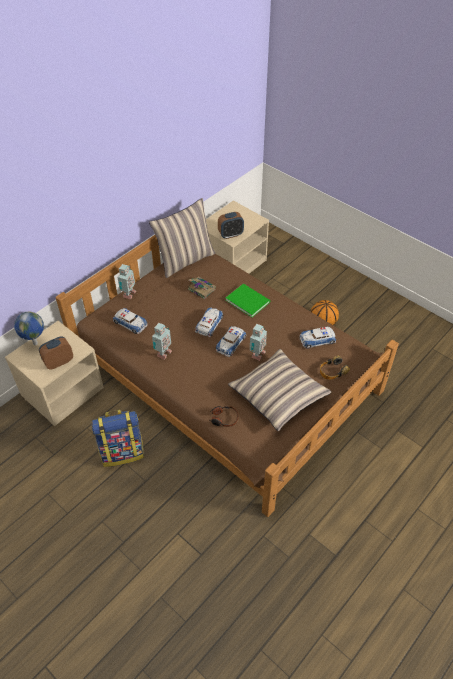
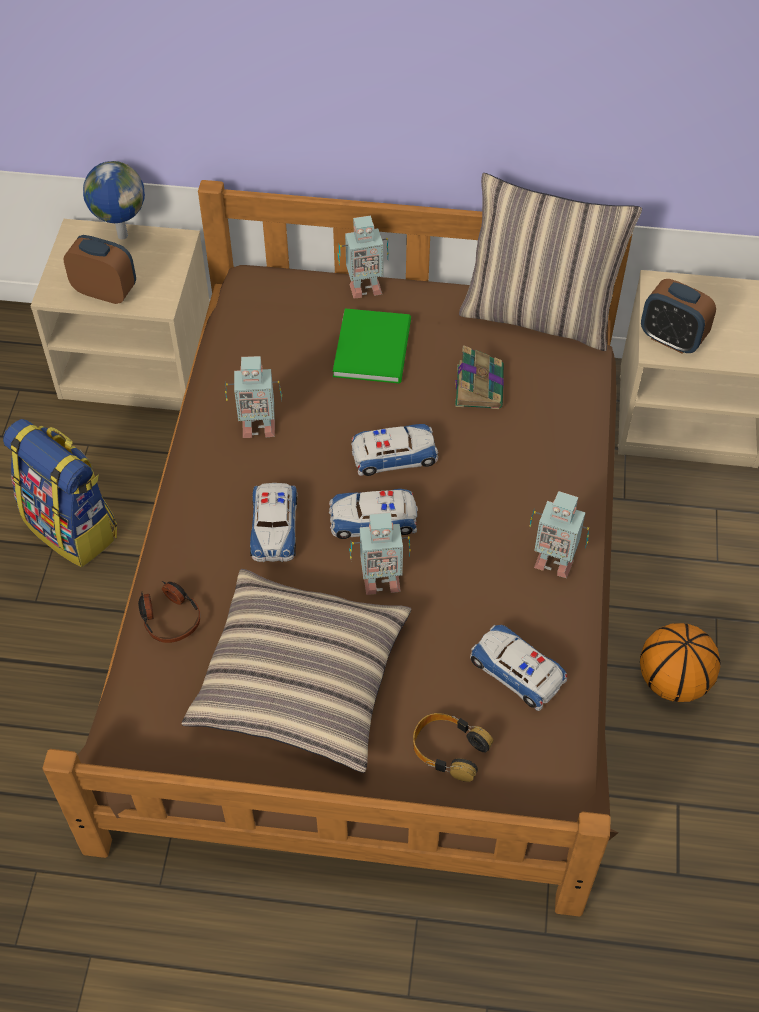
camera: 55 degrees right, 5 degrees up
toy car [113,308,148,334] -> toy car moved to [250,483,297,562]
green book [226,284,270,317] -> green book moved to [333,308,411,383]
none -> toy robot [529,491,589,578]

